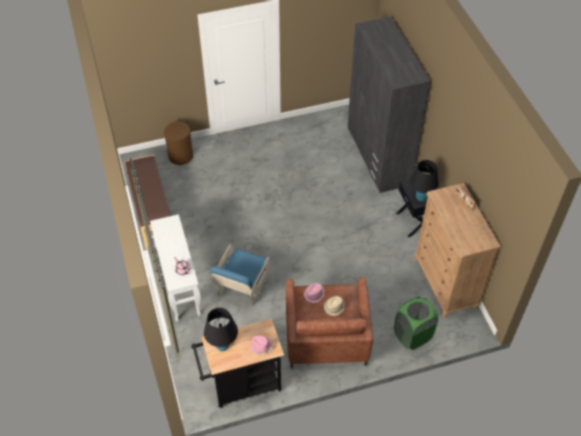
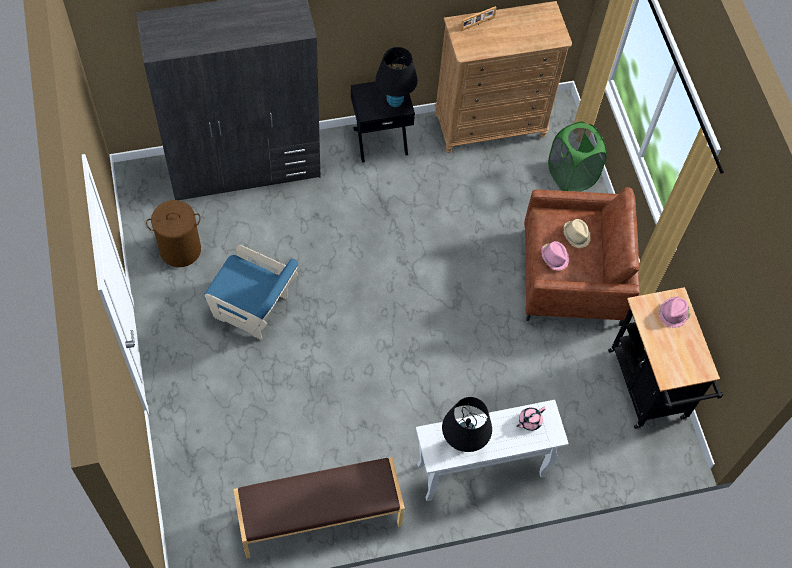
camera: 90 degrees left, 10 degrees up
brown laundry basket [164,121,193,165] -> brown laundry basket moved to [146,200,201,267]
black table lamp [204,308,238,351] -> black table lamp moved to [442,397,492,452]
blue armchair [210,244,269,306] -> blue armchair moved to [204,245,298,340]

